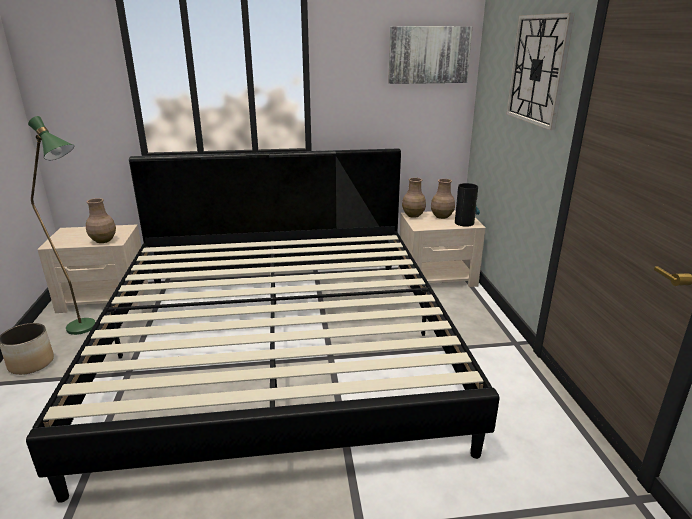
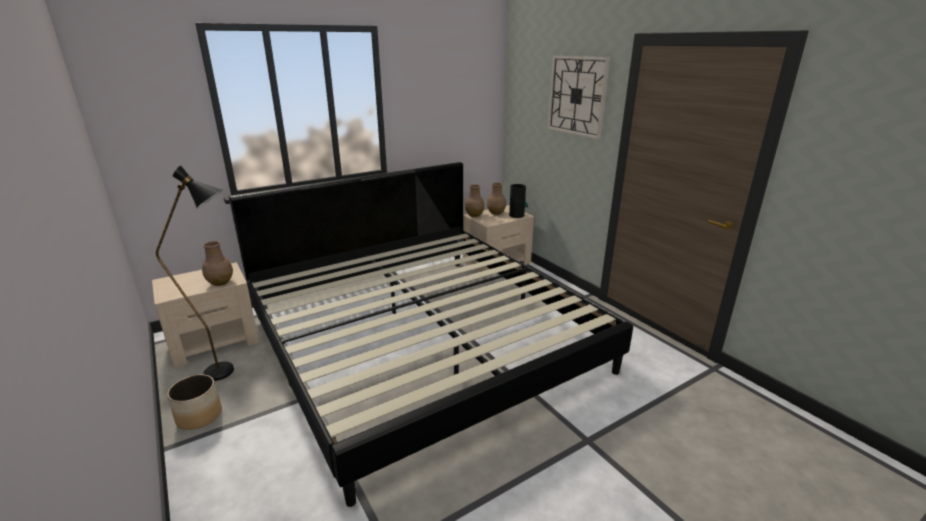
camera: 25 degrees left, 0 degrees up
green floor lamp [28,116,96,335] -> black floor lamp [156,166,234,381]
picture [388,26,472,84] -> none

